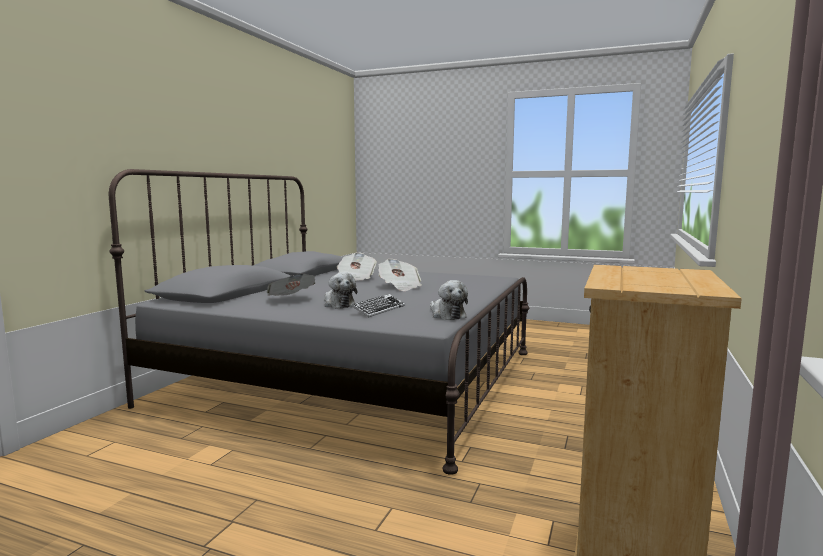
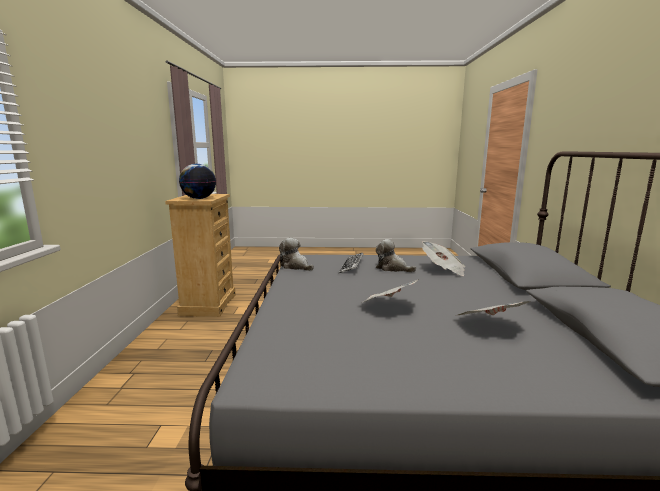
camera: 160 degrees right, 5 degrees up
none -> globe [179,164,216,199]

